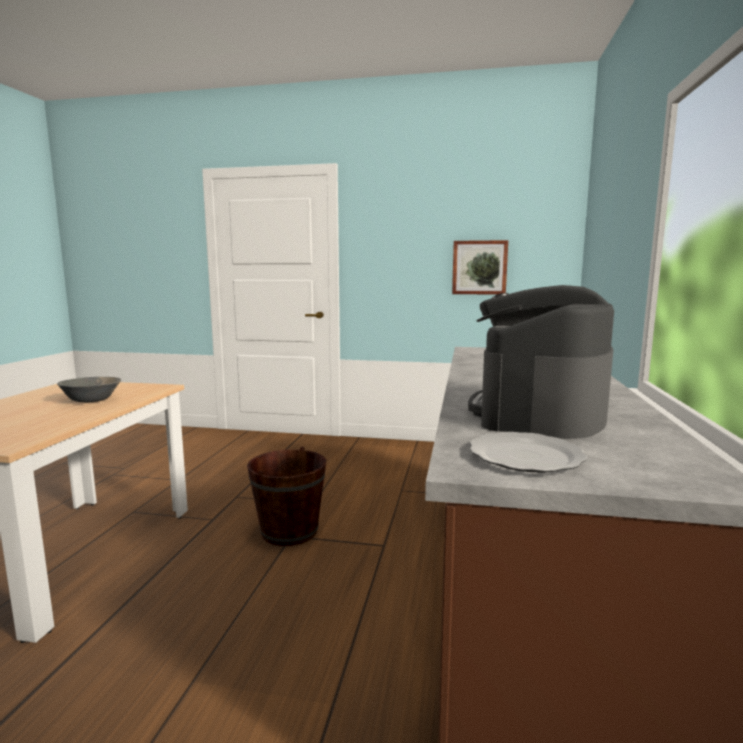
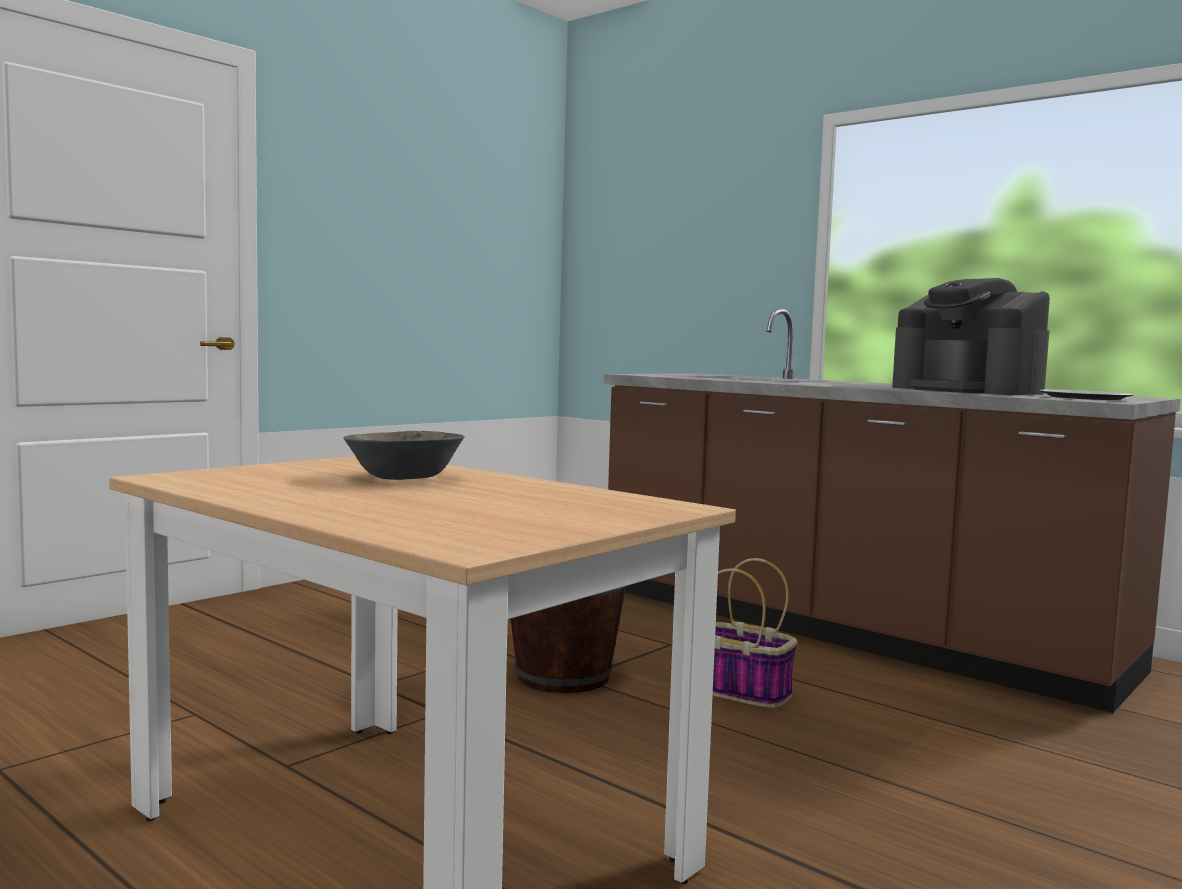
camera: 60 degrees left, 5 degrees down
picture [452,240,508,295] -> none
none -> basket [713,558,797,708]

